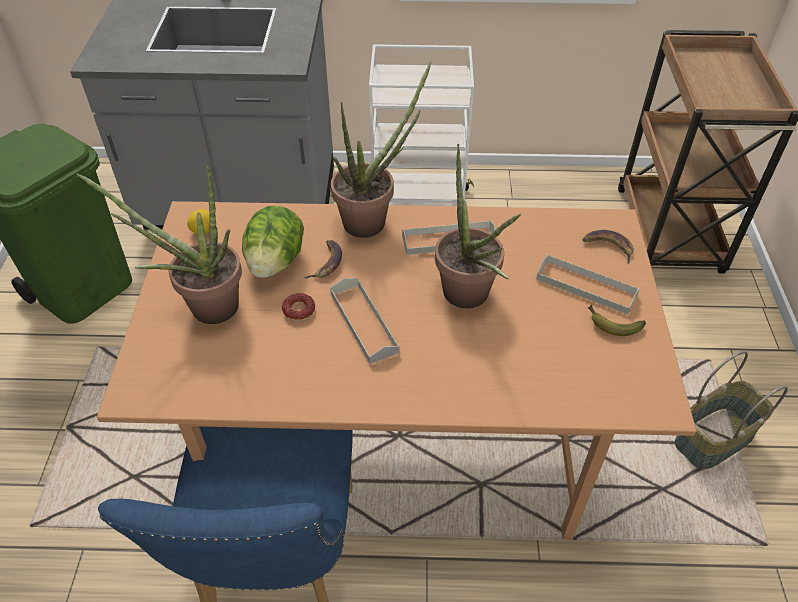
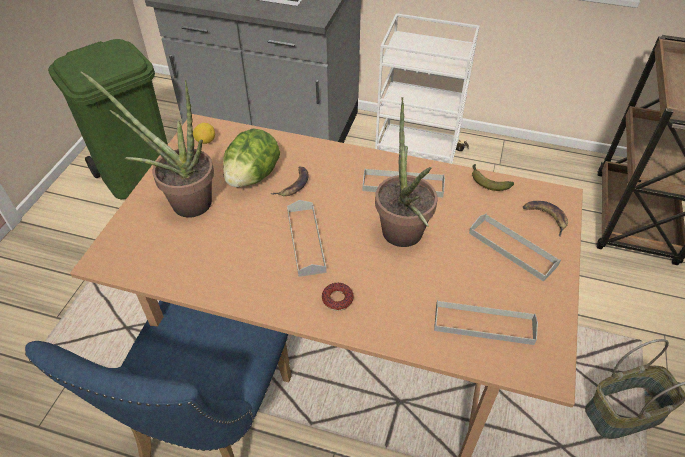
camera: 15 degrees right, 0 degrees up
donut [282,293,315,321] -> donut moved to [322,283,354,311]
potted plant [331,62,431,238] -> none
banana [588,305,646,336] -> banana moved to [472,164,514,191]
none -> grey tray [434,300,538,345]

